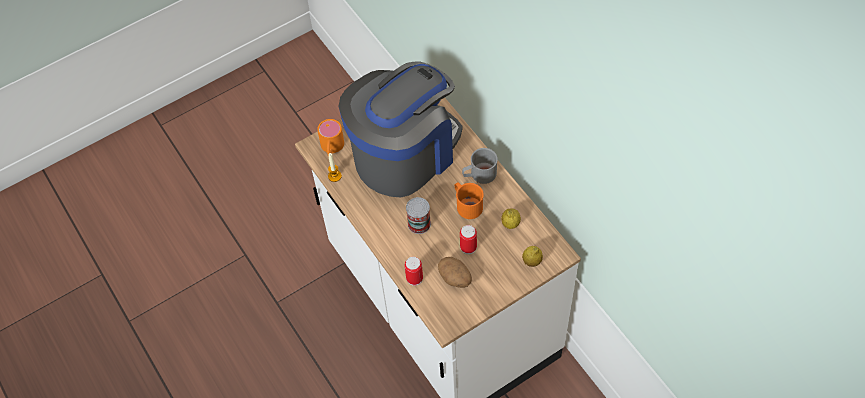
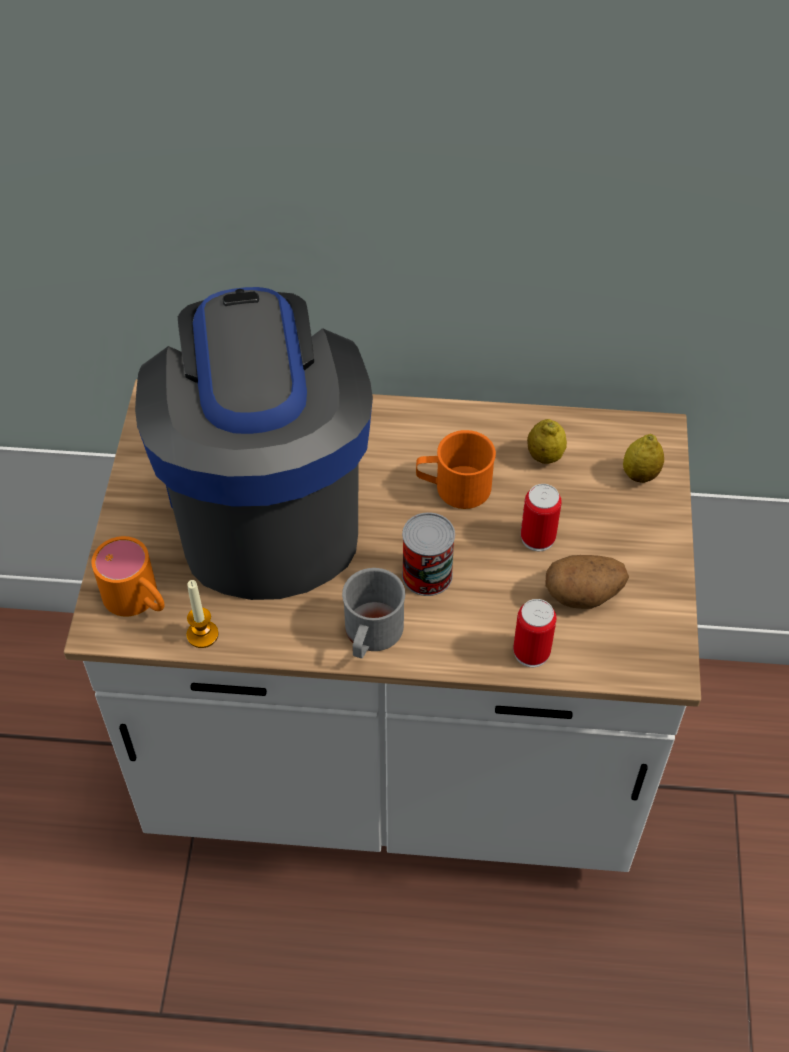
camera: 55 degrees left, 5 degrees down
grey mug [462,148,498,184] -> grey mug moved to [342,568,405,658]

